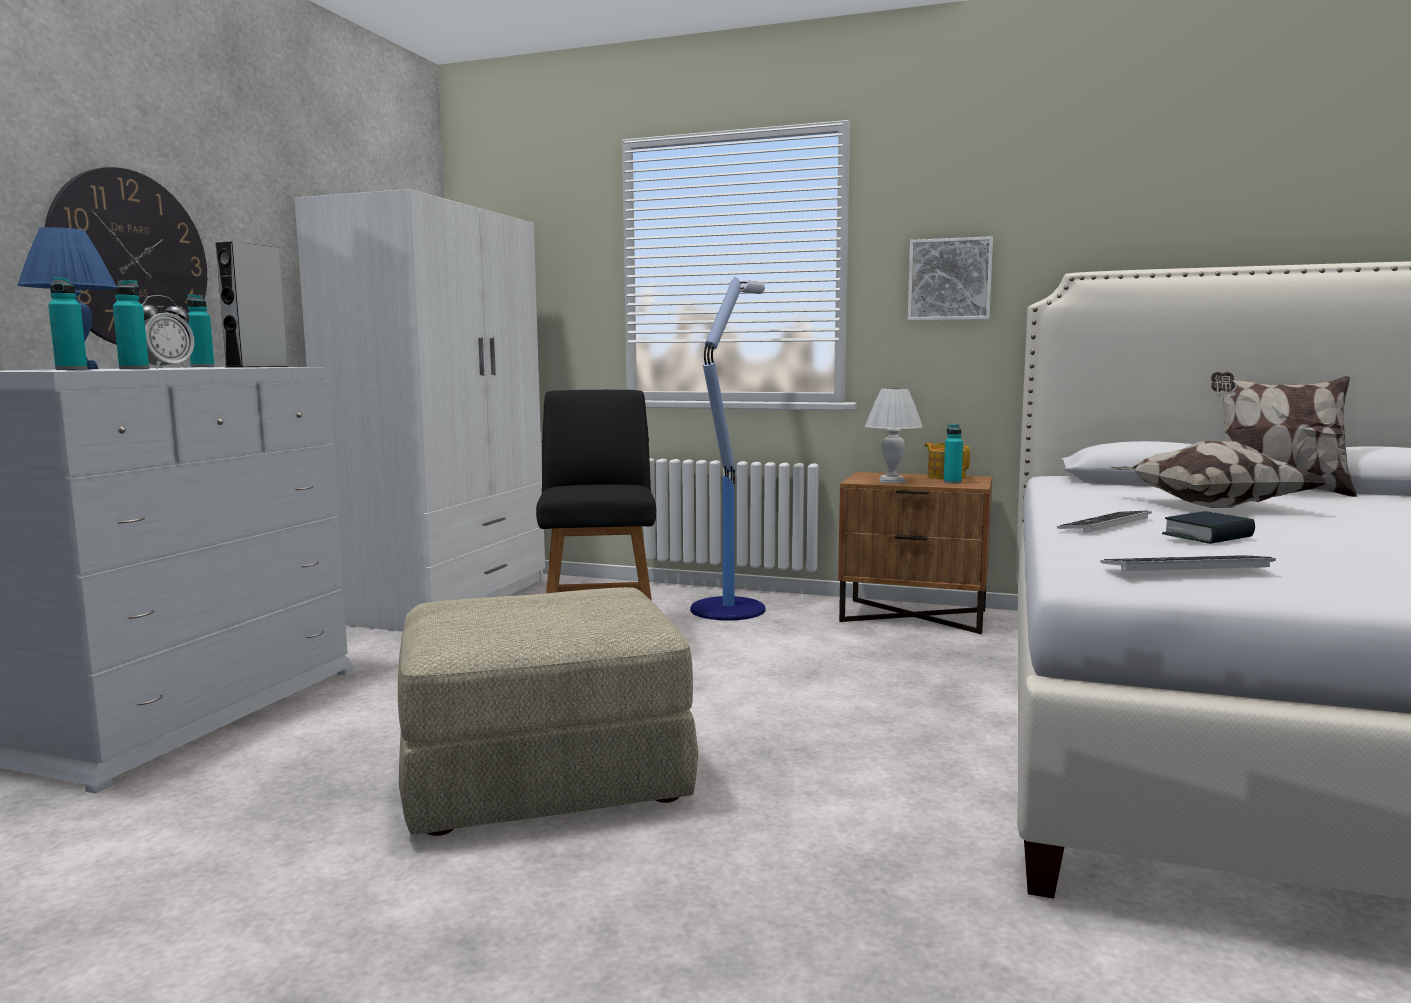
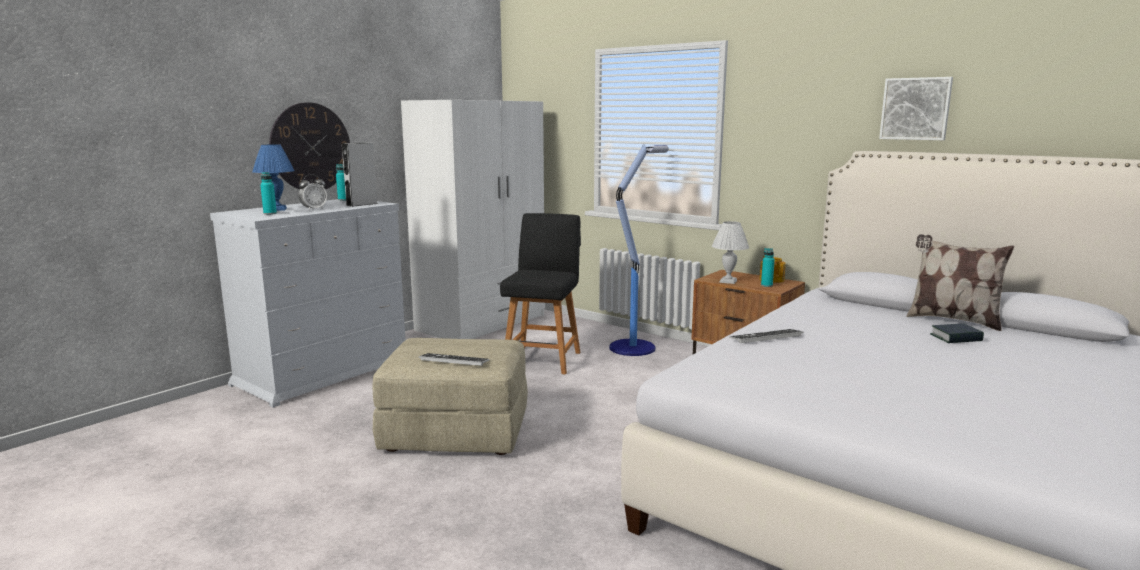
camera: 20 degrees right, 5 degrees up
turquoise bottle [113,280,149,369] -> none
picture [908,236,993,321] -> picture moved to [879,77,953,140]
keyboard [1100,555,1276,571] -> keyboard moved to [419,353,490,366]
pillow [1110,441,1327,508] -> none
book [1162,511,1255,544] -> book moved to [930,323,984,343]

